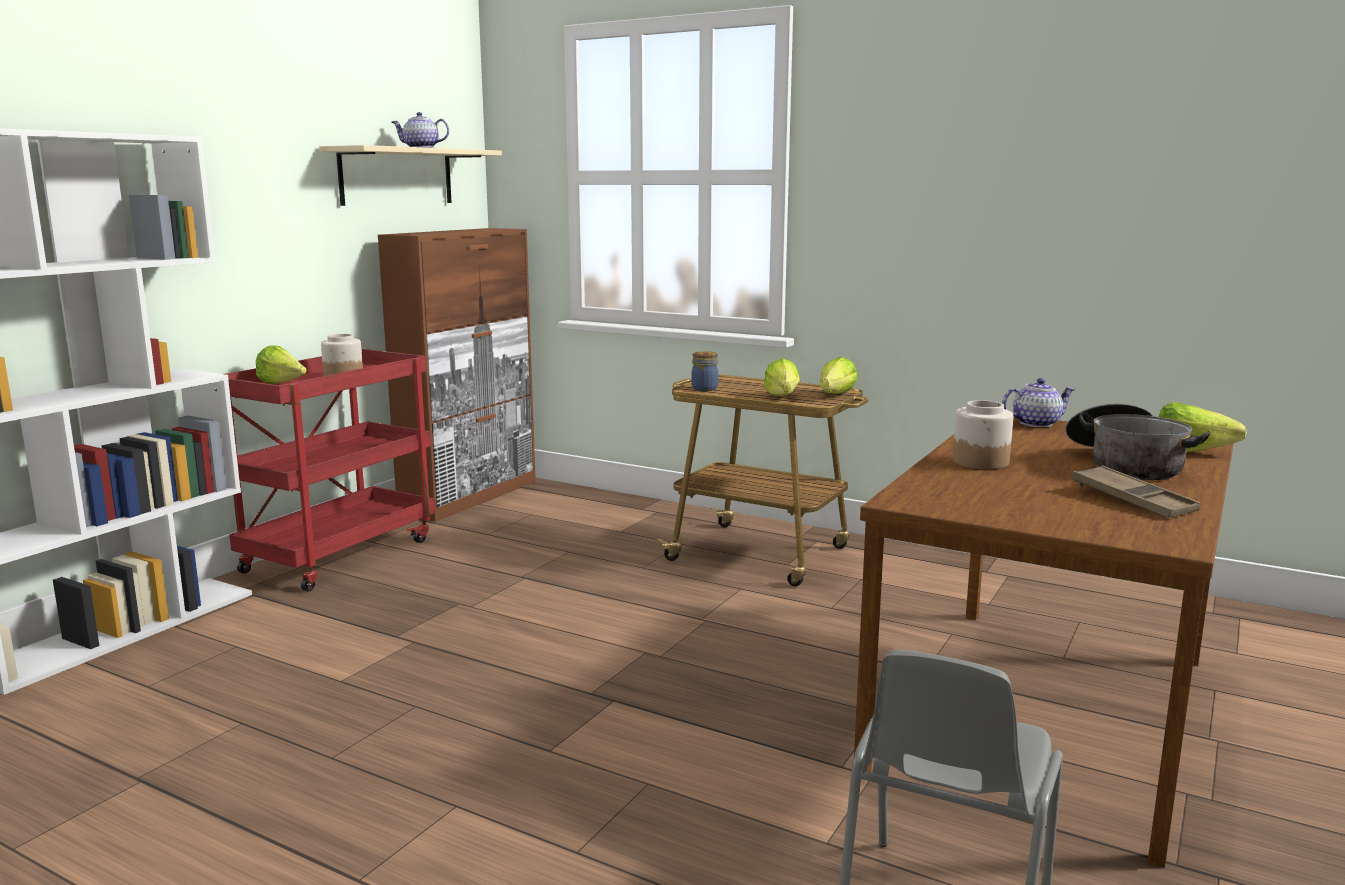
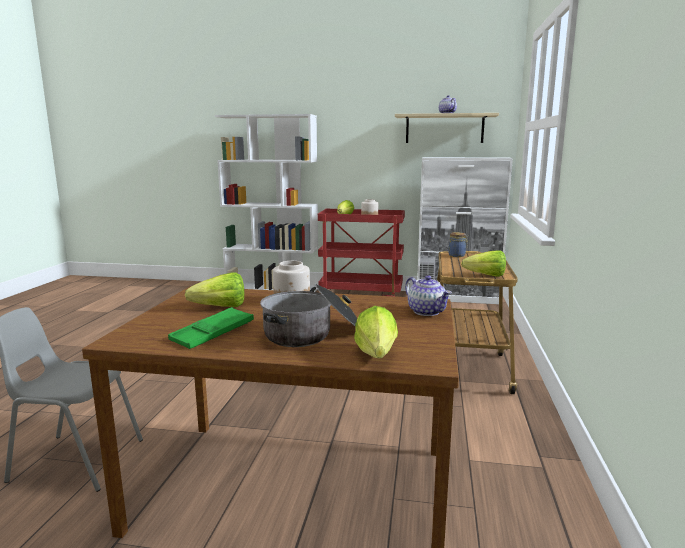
camera: 70 degrees right, 0 degrees up
brown cabinet [378,228,536,522] -> white cabinet [417,157,513,304]
lettuce [764,358,800,396] -> lettuce moved to [185,272,244,307]
brown tray [1071,466,1201,518] -> green tray [168,307,254,349]

